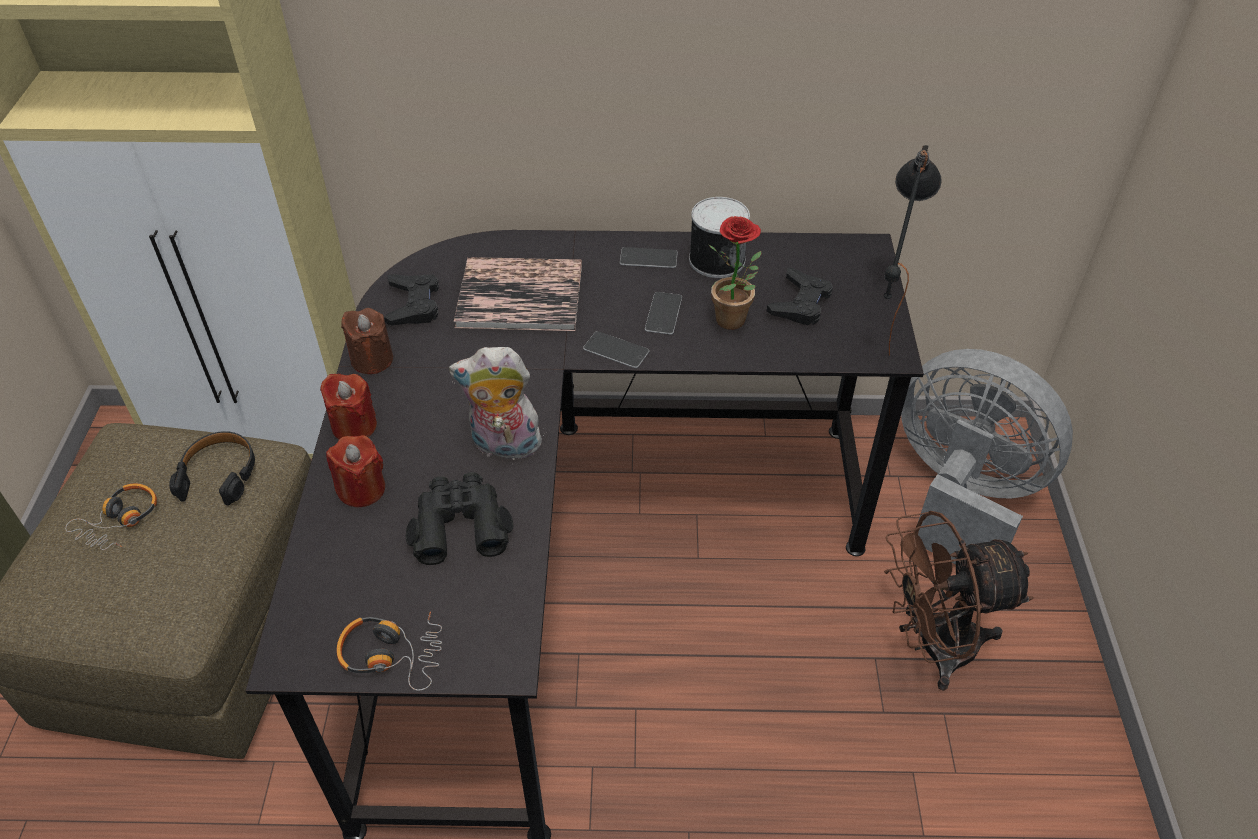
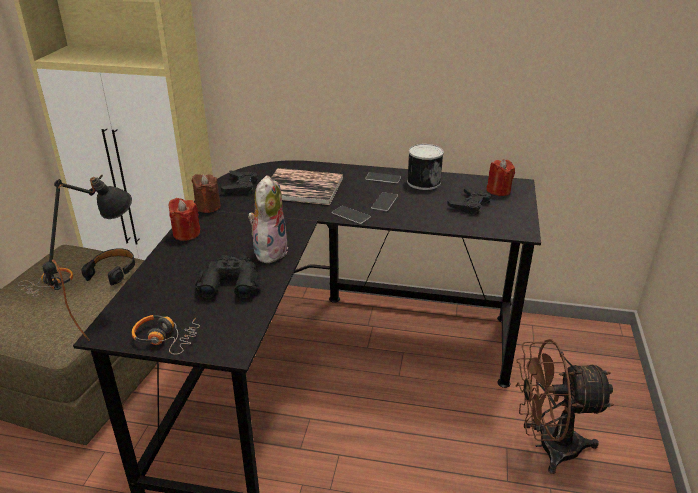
camera: 10 degrees right, 15 degrees down
red candle [326,435,385,507] -> red candle moved to [486,159,515,196]
plush toy [449,347,544,460] -> plush toy turned 90 degrees clockwise [248,175,289,263]
potted plant [708,216,762,330] -> none
black table lamp [884,145,942,355] -> black table lamp moved to [43,175,132,341]
grey fan [901,349,1073,564] -> none

